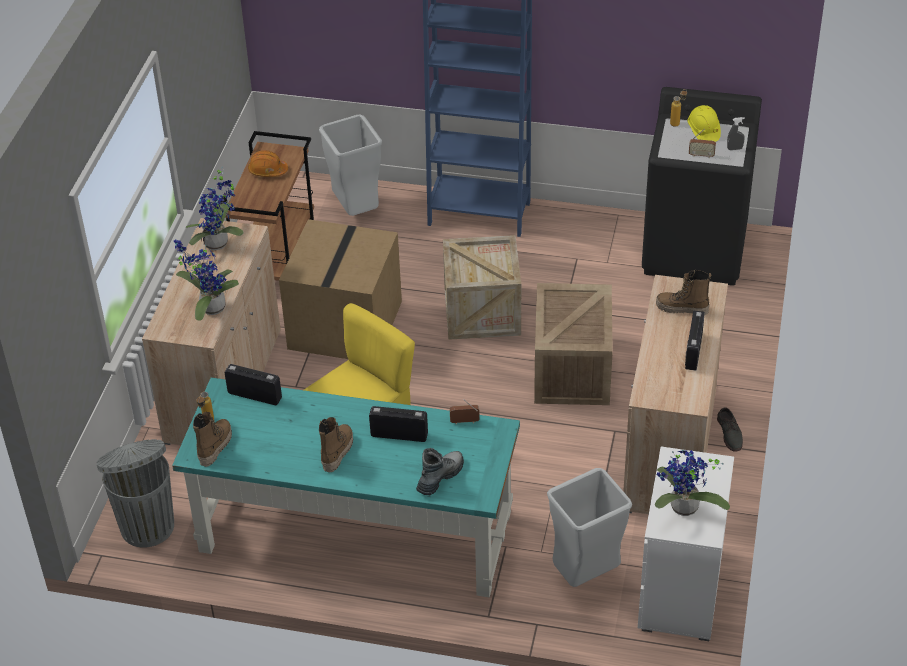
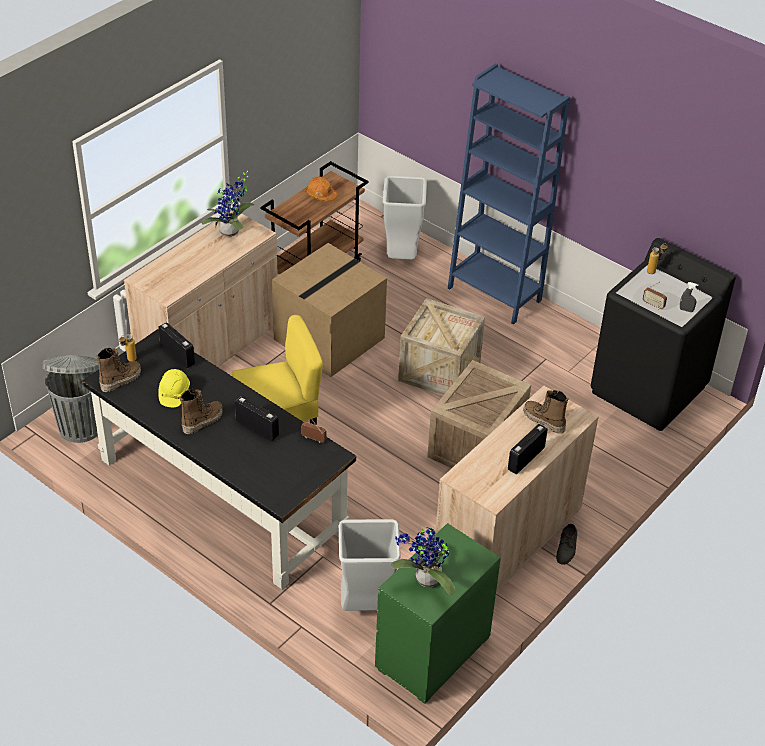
camera: 25 degrees right, 0 degrees up
turquoise desk [172,378,520,598] -> black desk [82,329,356,590]
potted plant [174,239,239,321] -> none
boot [416,448,464,495] -> none
white dresser [638,446,734,641] -> green dresser [375,523,501,704]
yellow hard hat [687,105,721,142] -> yellow hard hat moved to [158,369,190,408]

